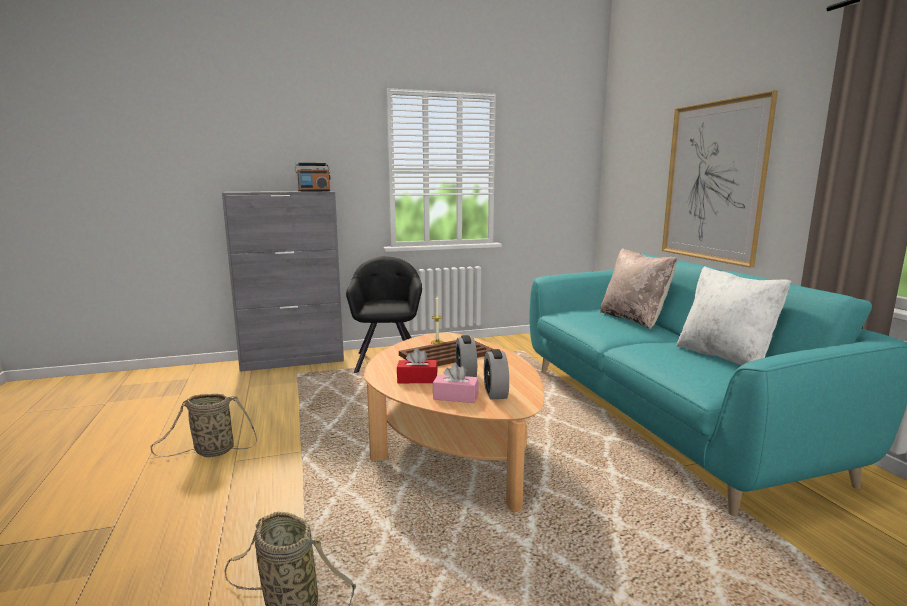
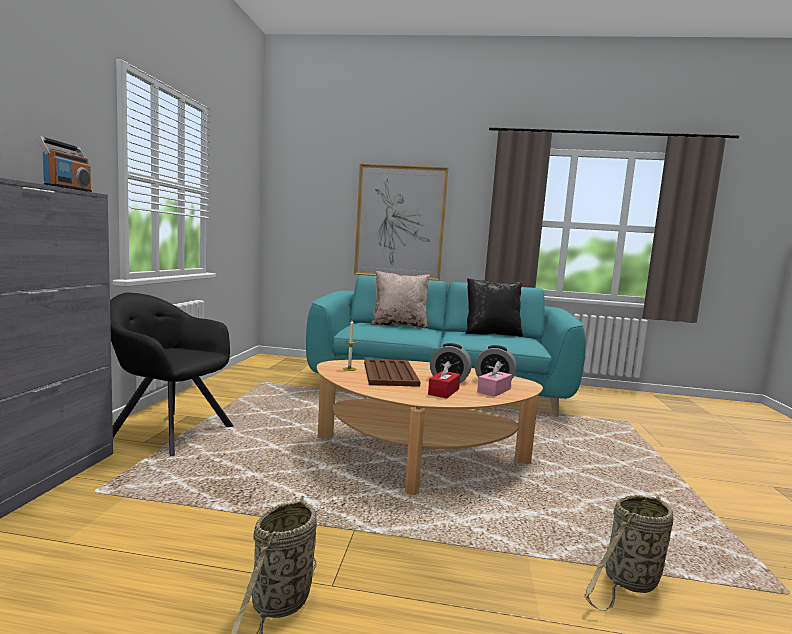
camera: 65 degrees left, 5 degrees down
white pillow [676,266,792,366] -> black pillow [465,278,523,337]

